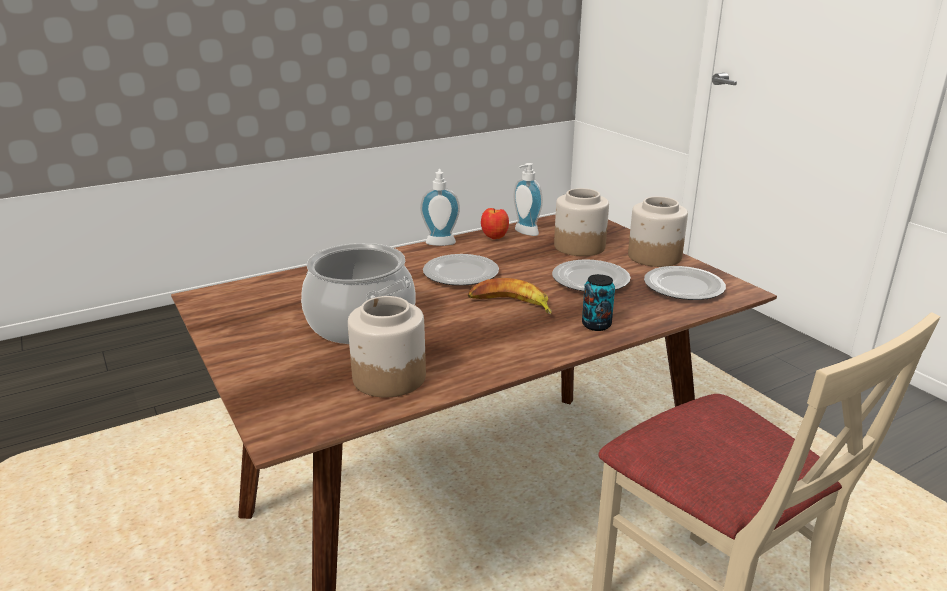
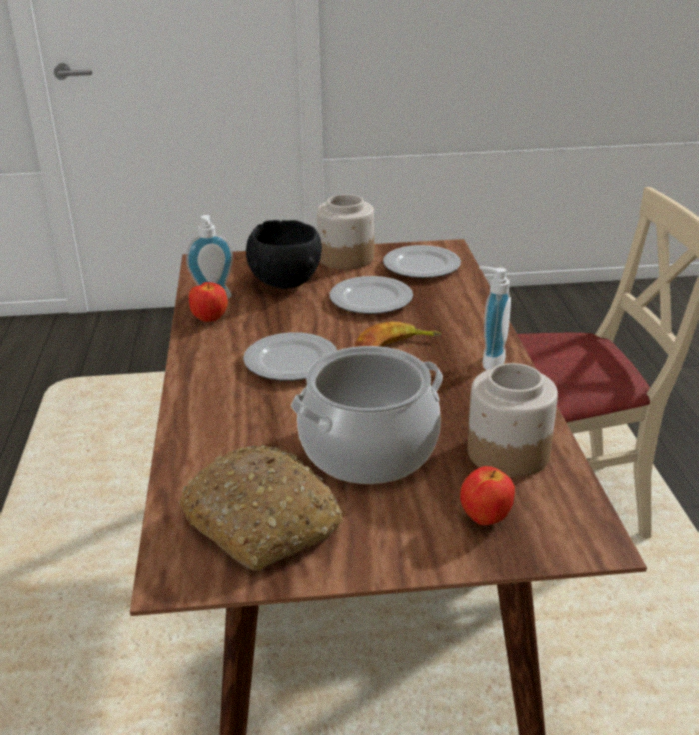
camera: 65 degrees left, 5 degrees up
soap dispenser [420,169,460,246] -> soap dispenser moved to [479,267,511,370]
jar [554,188,609,256] -> black bowl [246,220,322,289]
can [582,274,615,331] -> none
none -> bread [179,445,343,571]
none -> apple [460,466,515,525]

